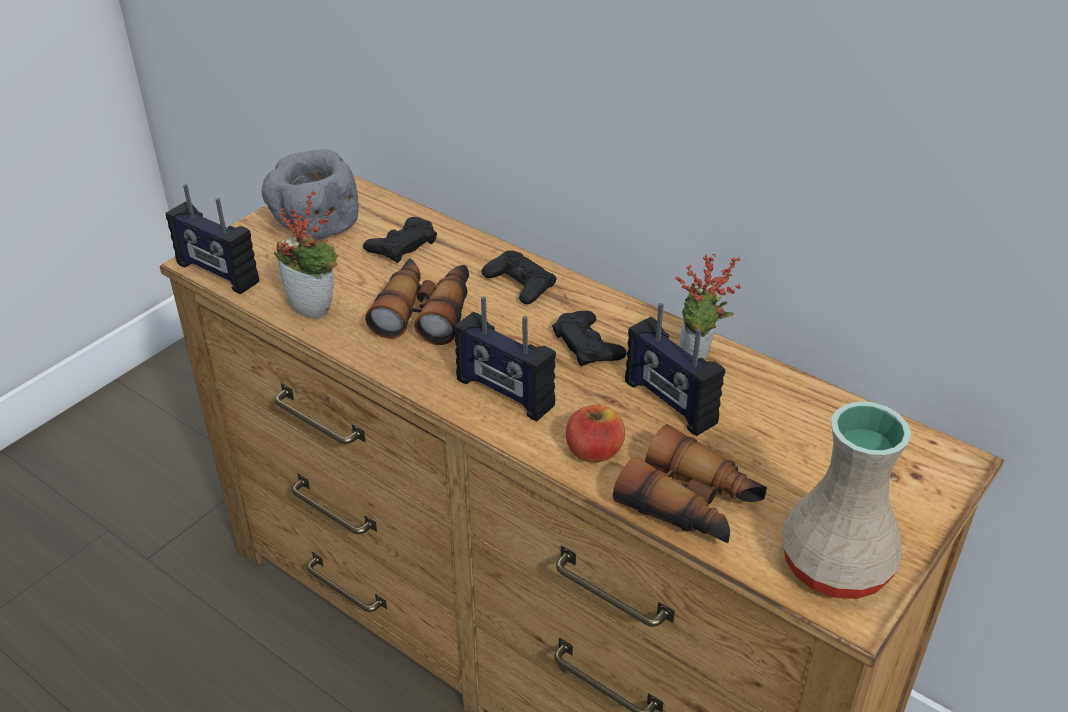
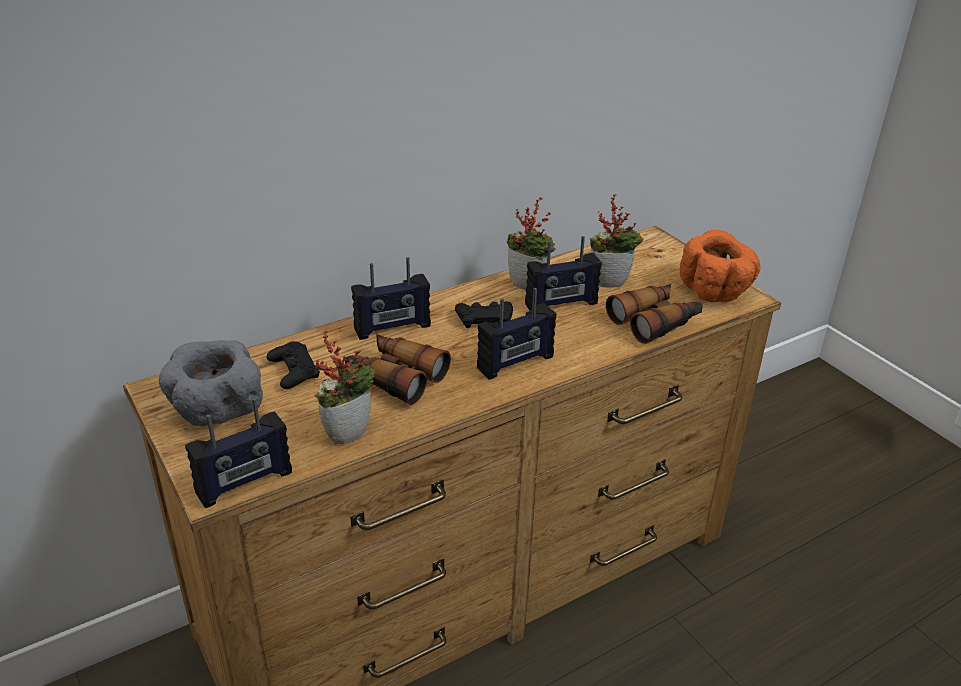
camera: 70 degrees left, 5 degrees down
black game controller [482,251,557,304] -> radio [351,257,431,340]
apple [566,405,625,462] -> none
beige vase [781,402,911,599] -> orange bowl [680,230,760,302]
none -> potted plant [590,194,644,288]

